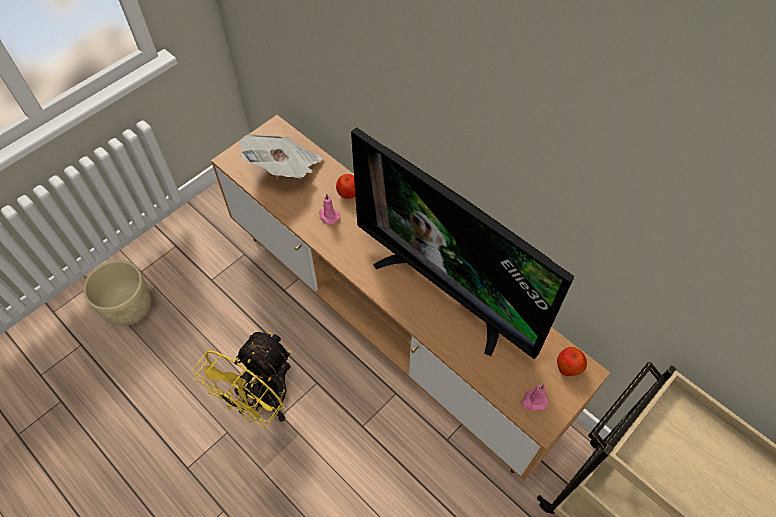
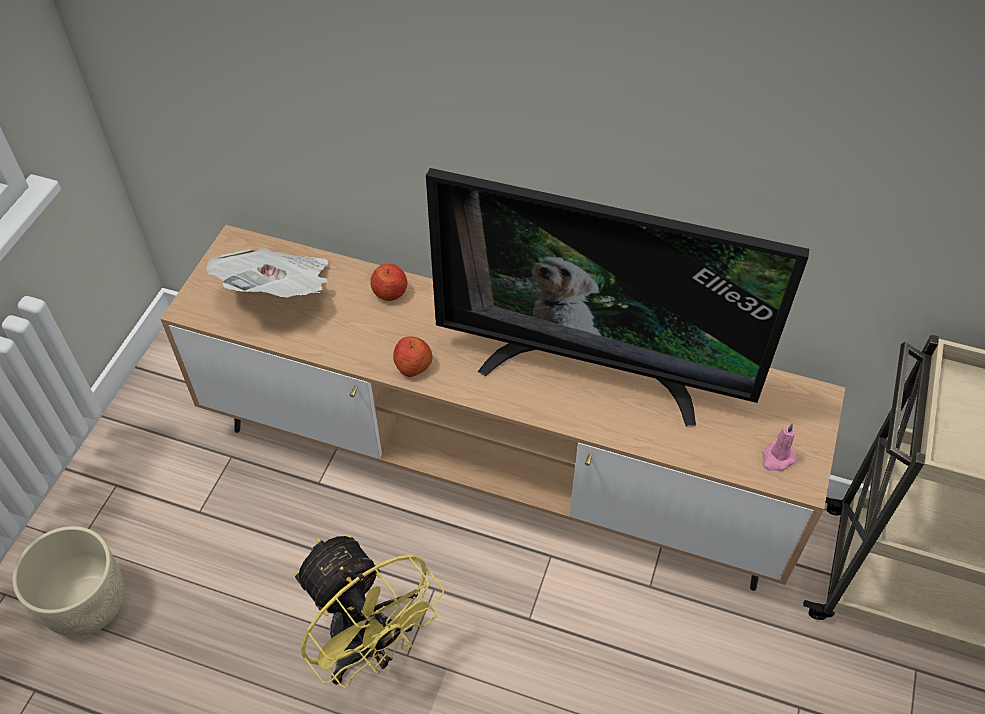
camera: 25 degrees left, 5 degrees down
yellow fan [193,331,291,427] -> yellow fan turned 45 degrees counterclockwise [294,535,444,688]
pink candle [319,194,340,224] -> none
apple [557,347,587,376] -> apple moved to [393,336,433,377]

